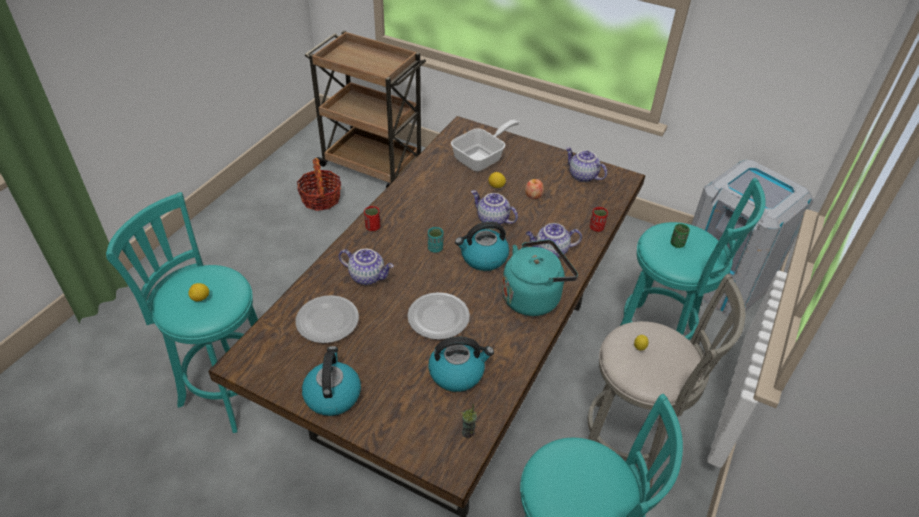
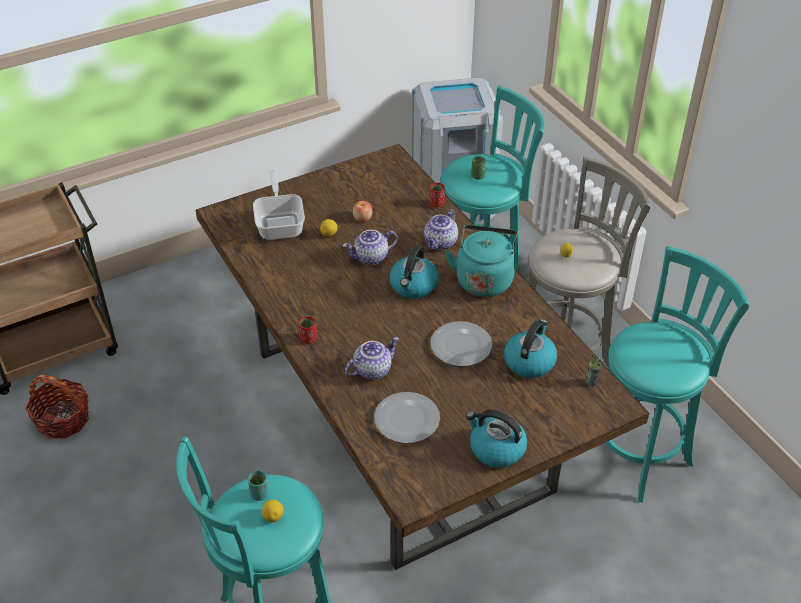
camera: 55 degrees left, 0 degrees up
turquoise cup [428,227,444,253] -> turquoise cup moved to [248,471,269,501]
teapot [566,147,607,182] -> none

